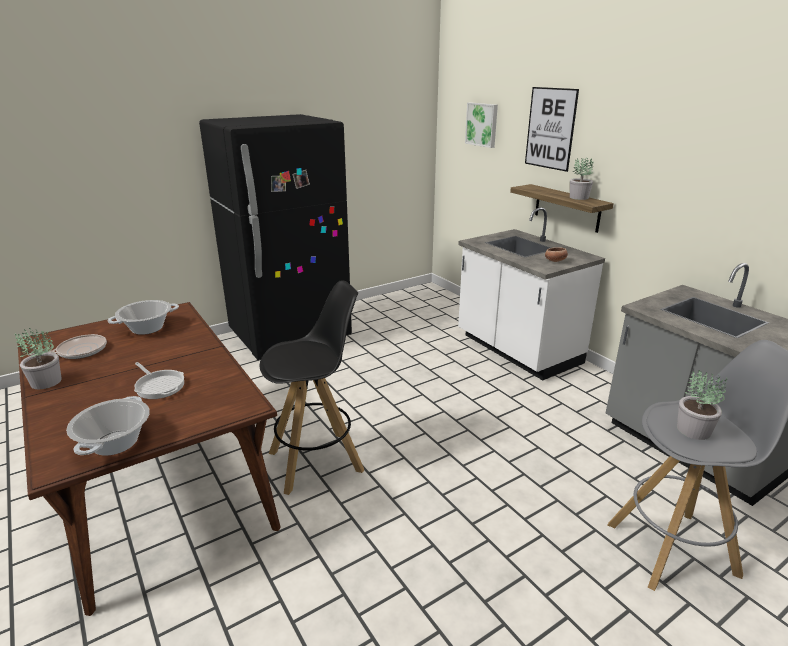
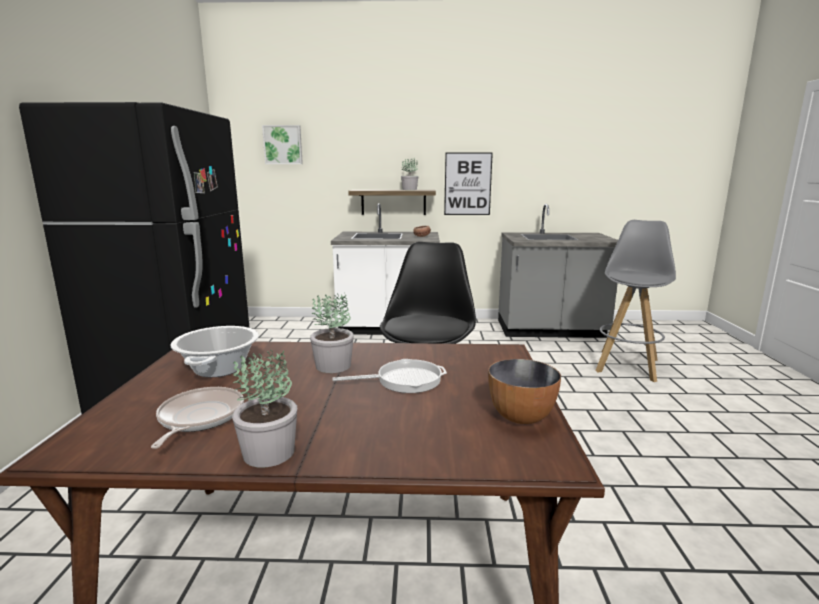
camera: 55 degrees left, 10 degrees down
cooking pot [66,396,150,456] -> bowl [488,359,561,424]
picture [525,87,579,172] -> picture moved to [444,152,493,215]
potted plant [677,370,727,440] -> potted plant moved to [310,293,354,373]

